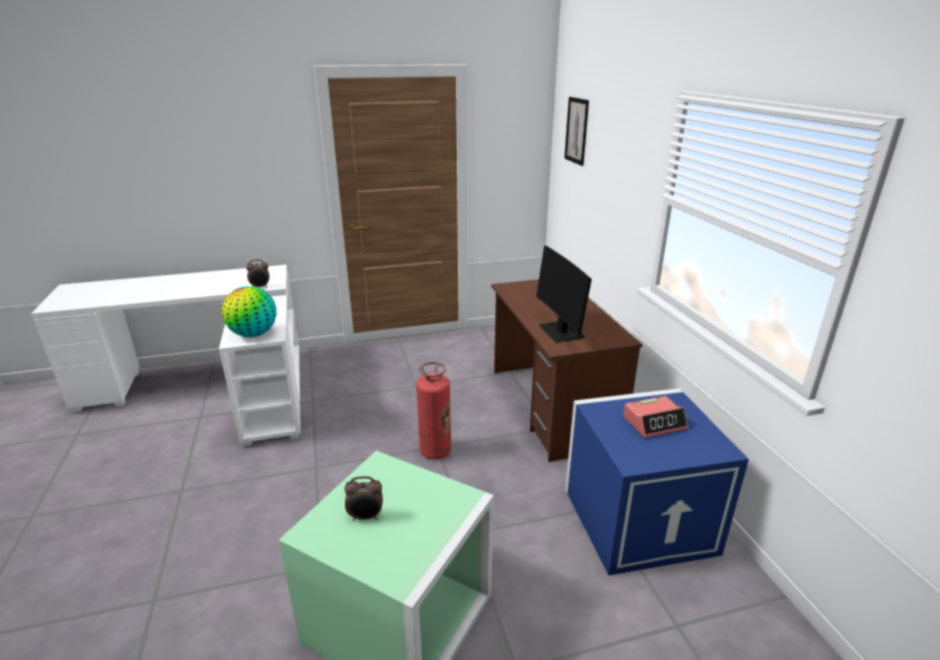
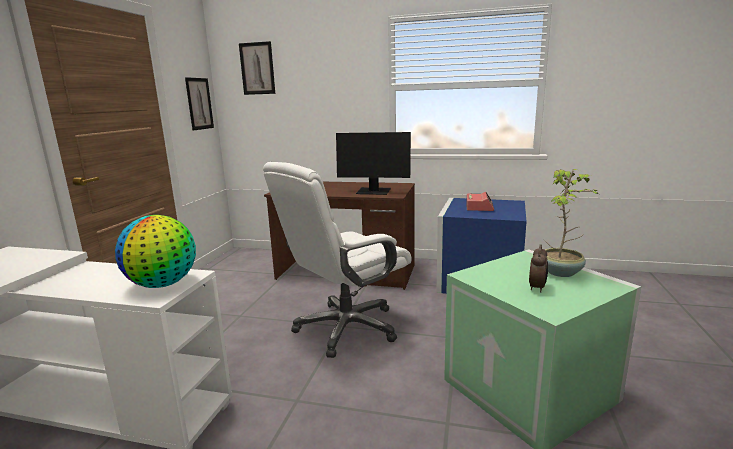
camera: 60 degrees left, 10 degrees down
alarm clock [246,259,270,288] -> none
fire extinguisher [416,362,451,460] -> white office chair [263,162,412,358]
none -> picture [185,77,214,131]
none -> potted plant [544,169,599,277]

